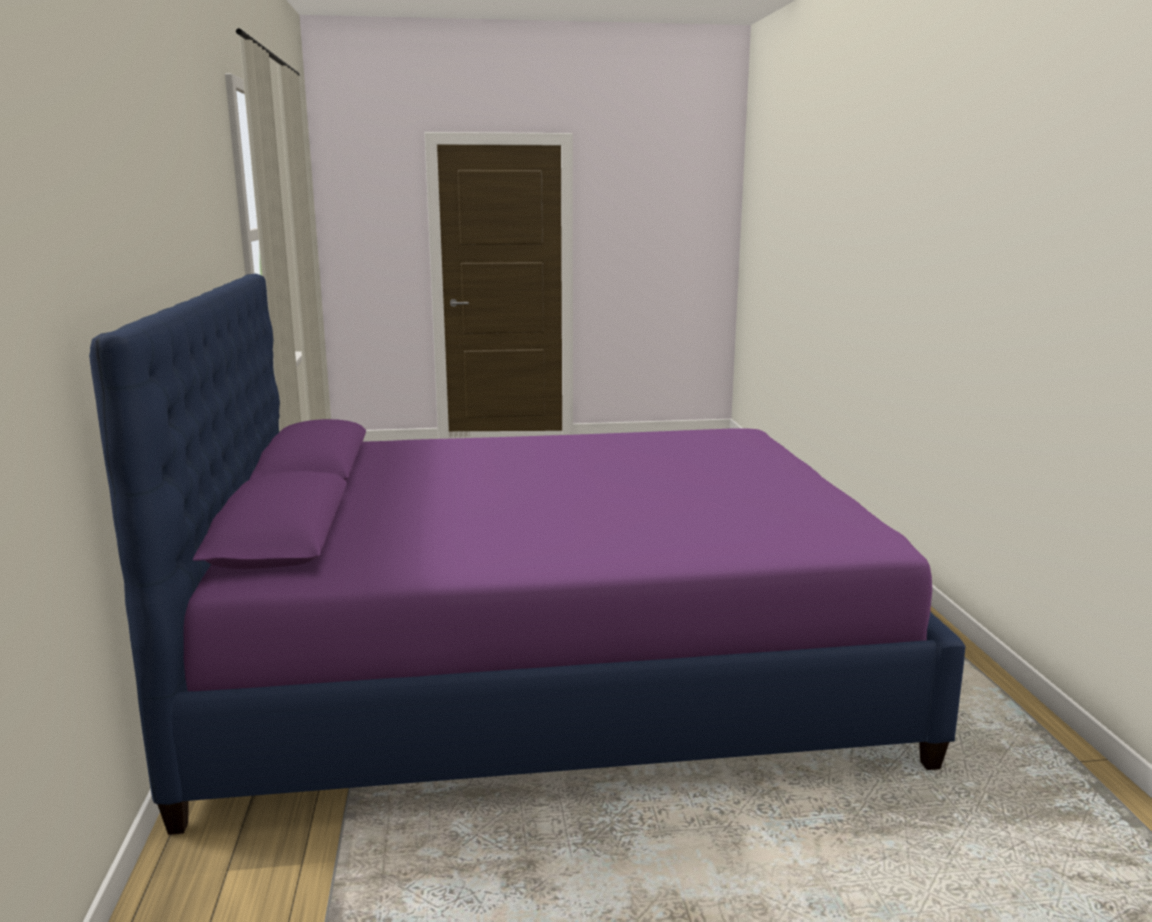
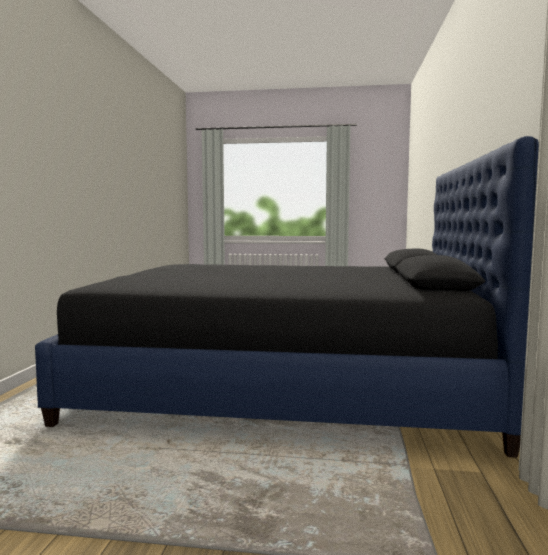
camera: 165 degrees left, 10 degrees down
purple bed [89,274,965,835] -> black bed [35,136,539,458]

